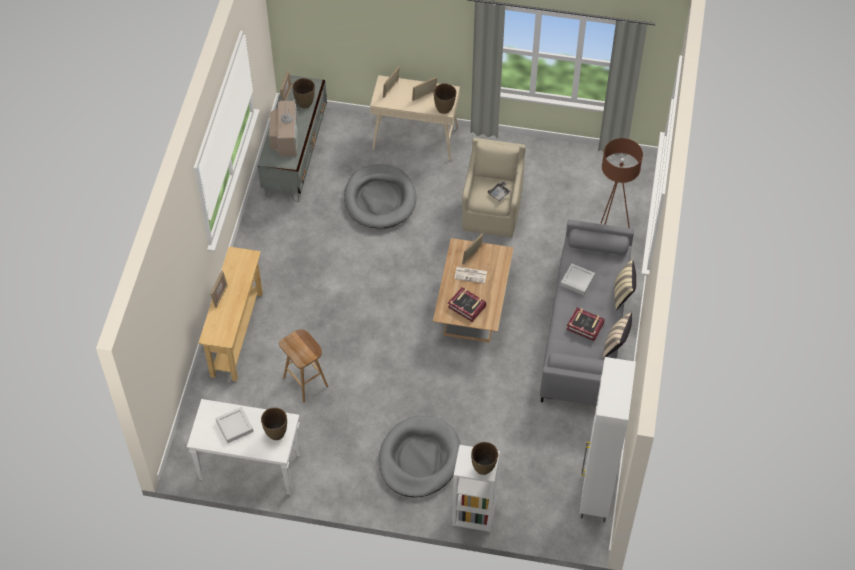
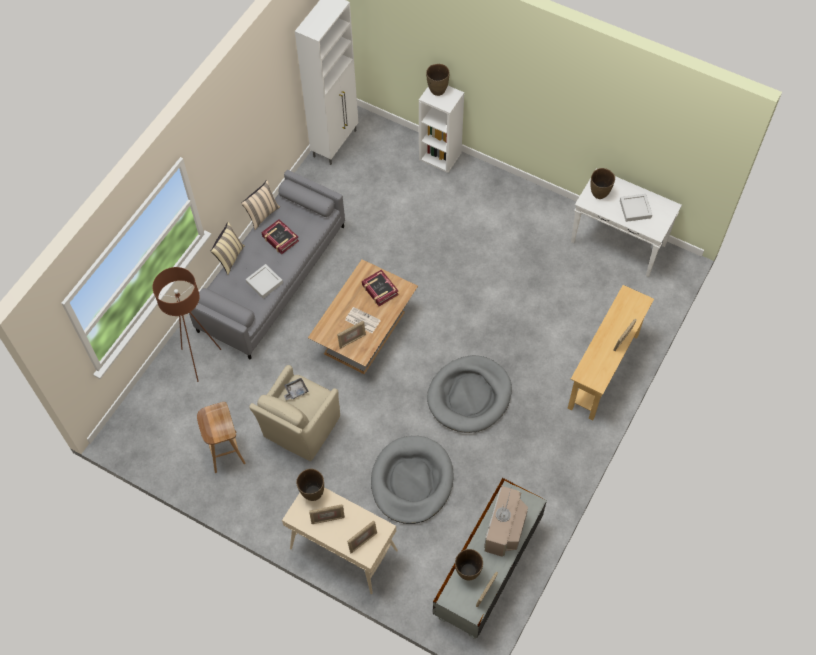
camera: 160 degrees left, 5 degrees up
brown stool [279,329,328,402] -> brown stool moved to [197,402,246,473]
grey dog bed [379,416,461,498] -> grey dog bed moved to [427,355,512,433]

